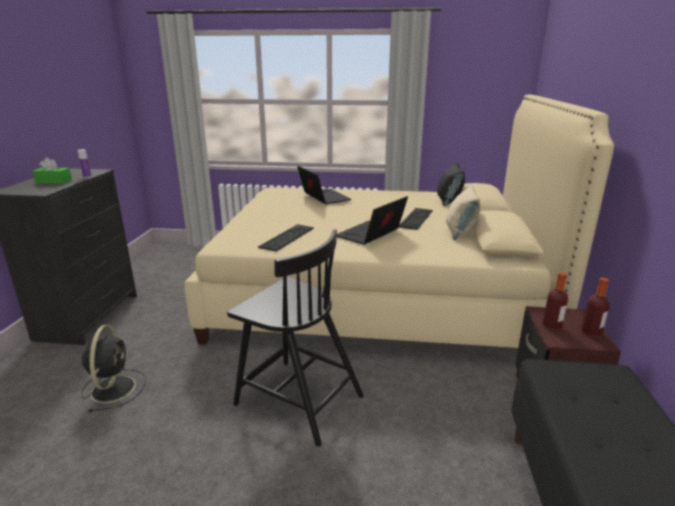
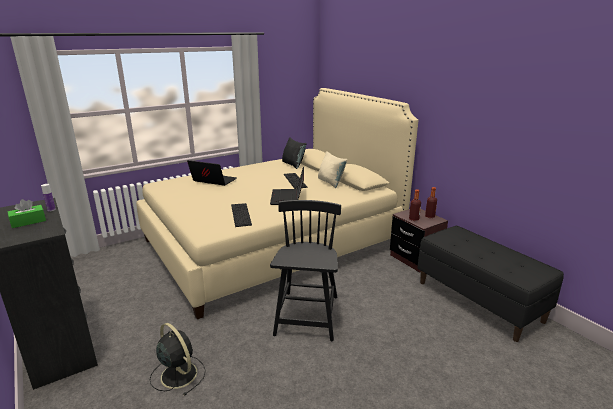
camera: 40 degrees left, 0 degrees up
black chair [227,229,364,447] -> black chair turned 75 degrees counterclockwise [270,200,341,341]

